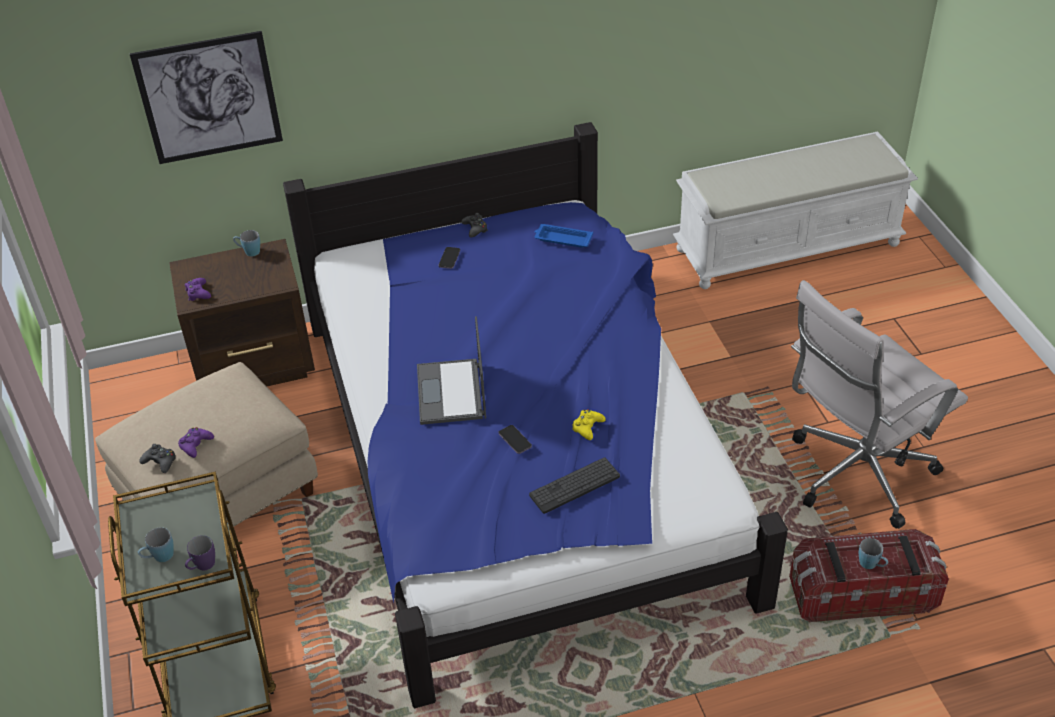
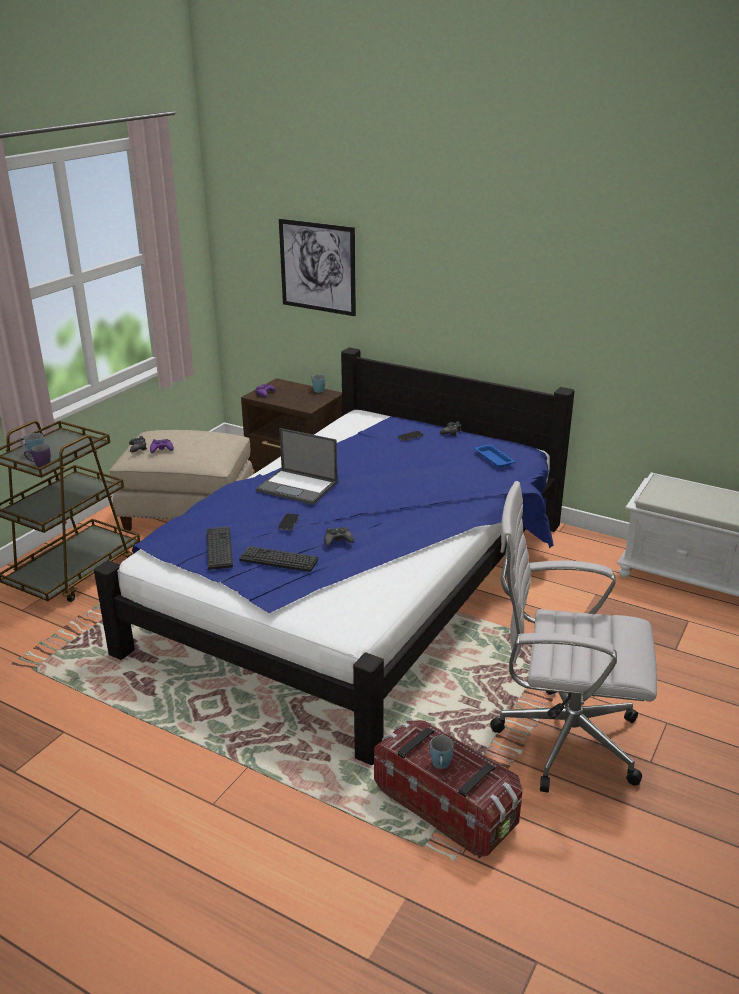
camera: 45 degrees right, 15 degrees down
laptop [417,316,486,425] -> laptop turned 105 degrees counterclockwise [256,428,338,505]
yellow game controller [572,409,606,440] -> black game controller [325,527,354,546]
none -> keyboard [207,527,233,570]

